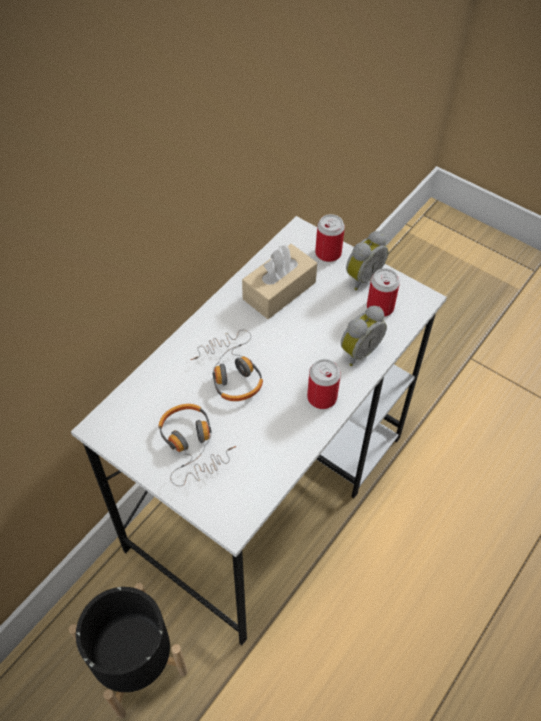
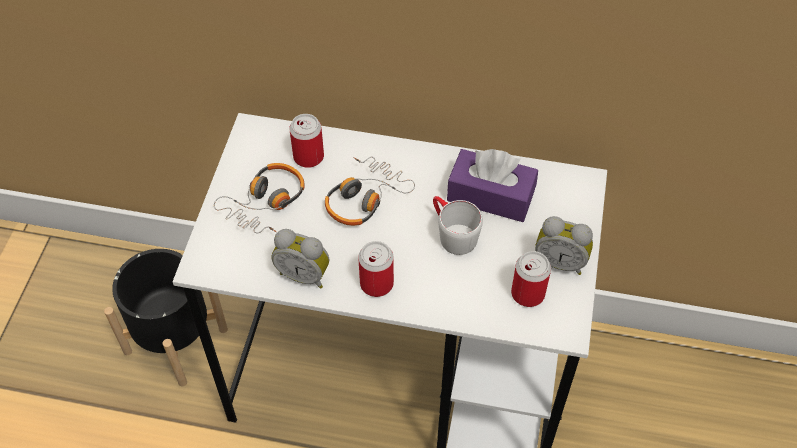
camera: 65 degrees right, 0 degrees up
beige tissue box [242,244,317,319] -> purple tissue box [447,149,538,222]
can [315,214,345,262] -> can moved to [289,114,324,168]
alarm clock [341,306,387,366] -> alarm clock moved to [271,229,329,289]
none -> white mug [433,196,483,255]

